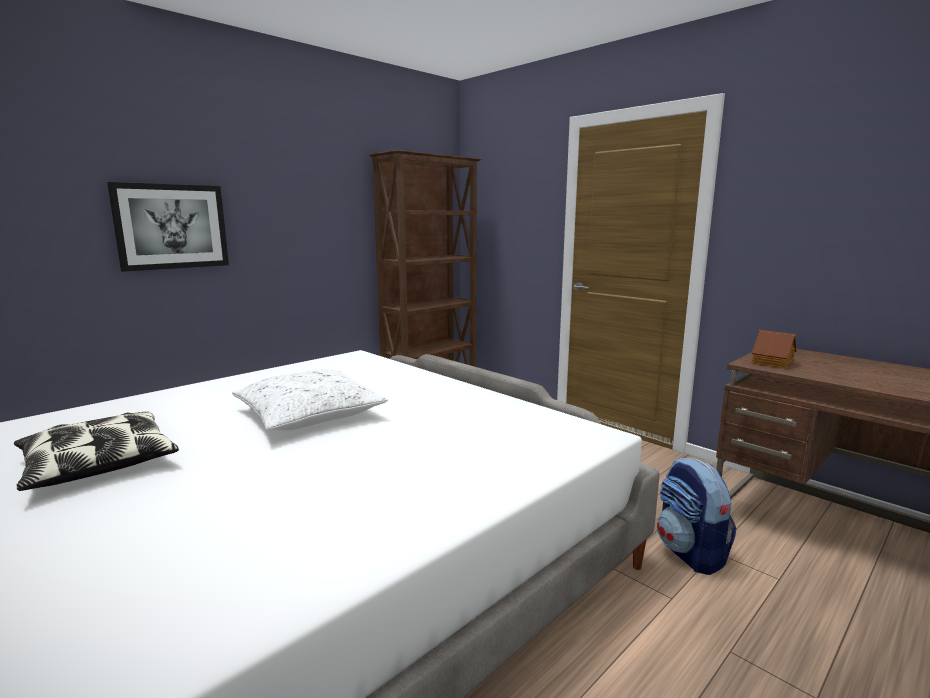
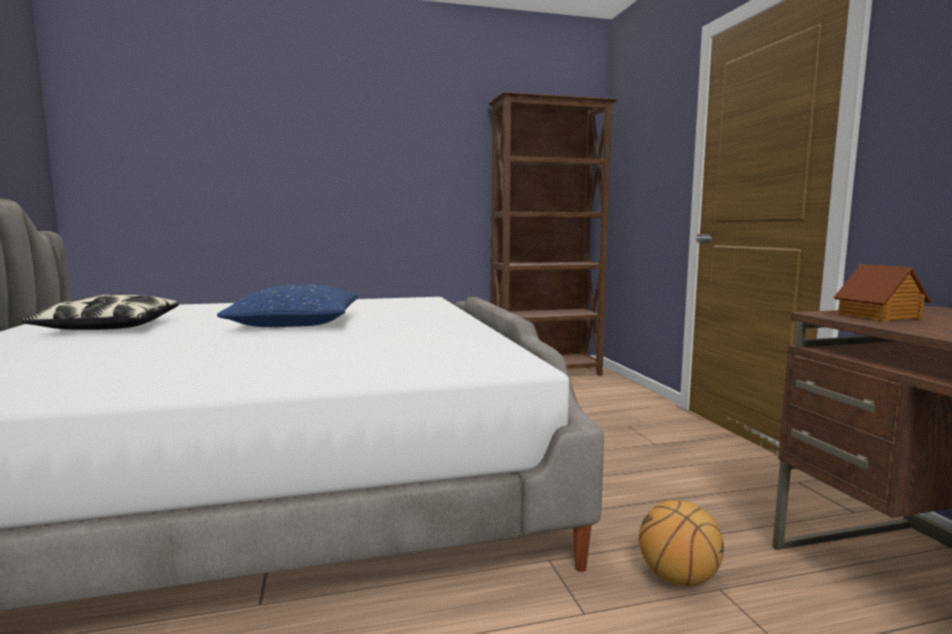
camera: 30 degrees right, 5 degrees down
picture [107,182,229,272] -> none
white pillow [232,369,388,430] -> blue pillow [217,284,358,327]
backpack [657,457,736,575] -> basketball [639,500,724,586]

